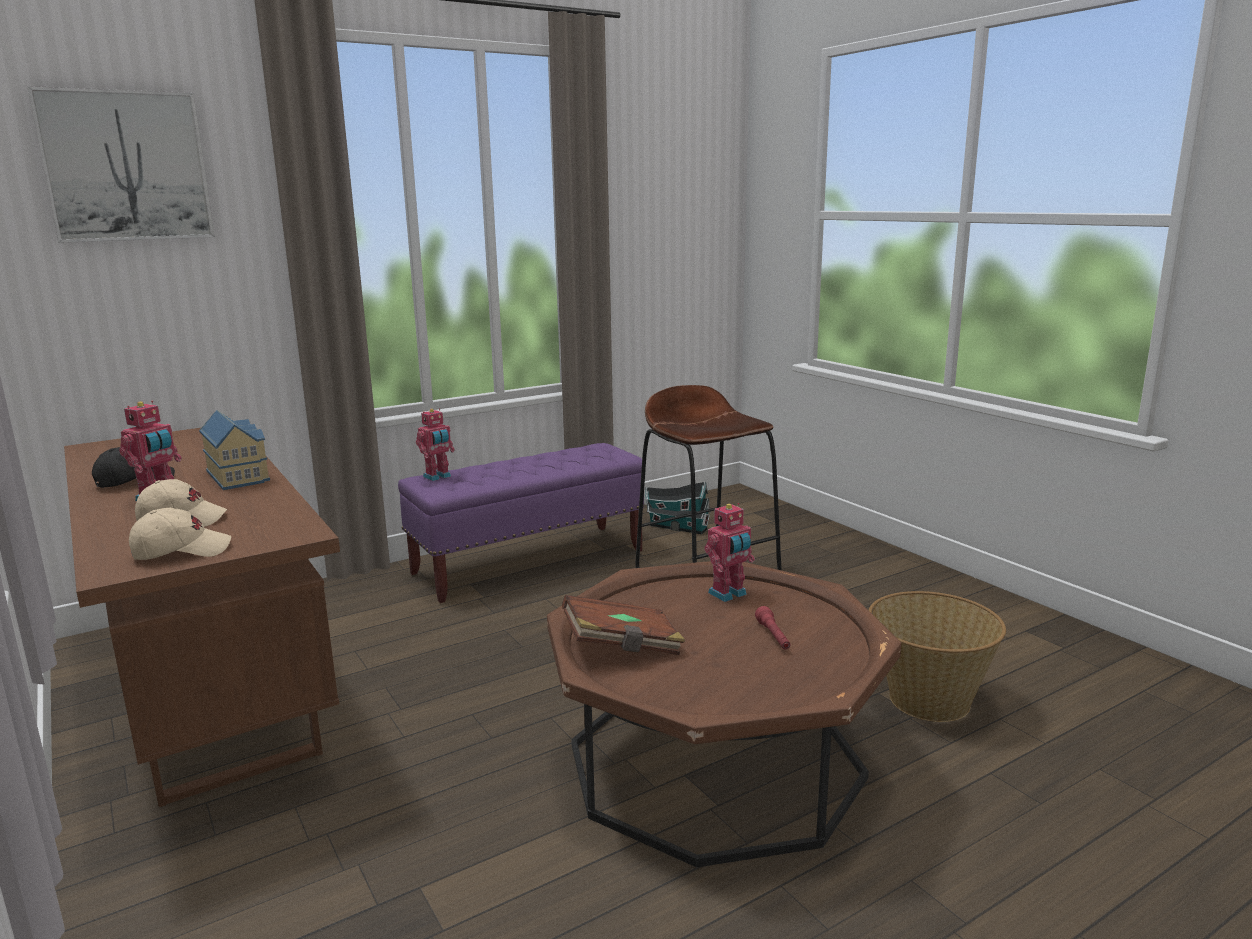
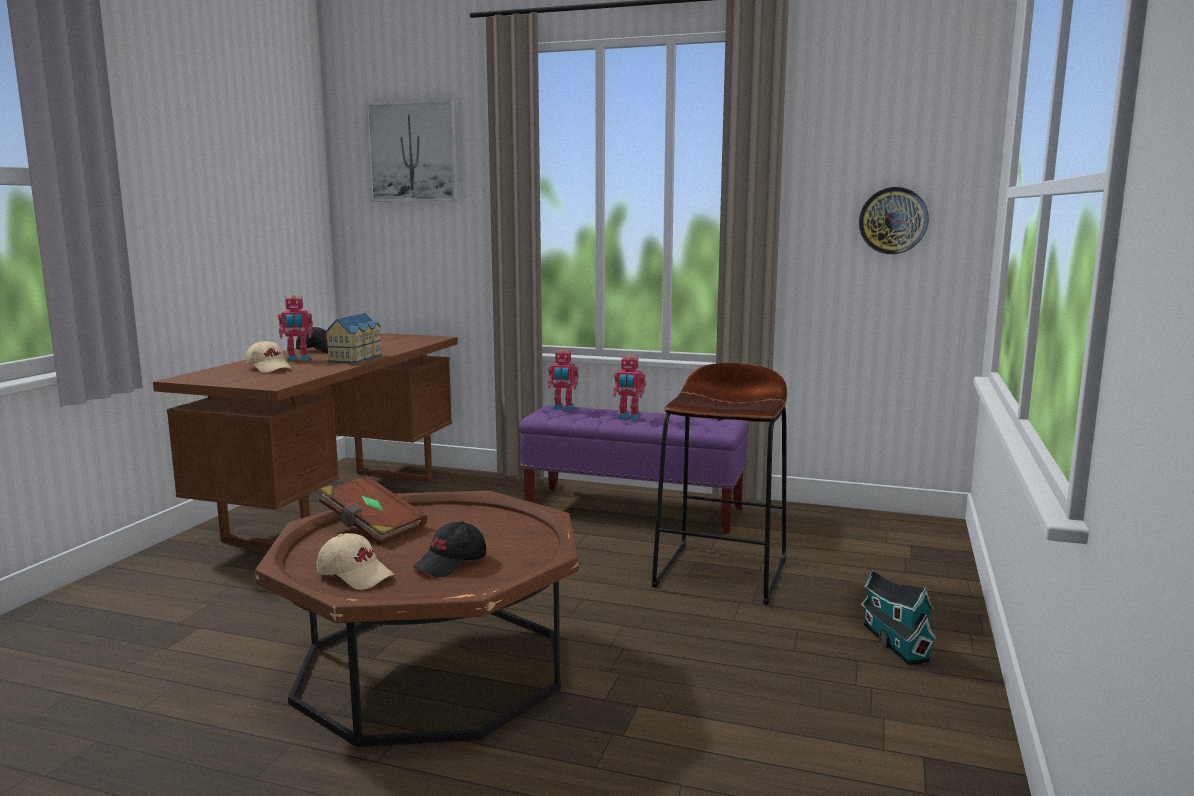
camera: 50 degrees right, 5 degrees down
beige cap [129,508,231,560] -> beige cap moved to [317,533,394,590]
toy house [645,481,711,534] -> toy house moved to [861,569,937,665]
toy robot [705,503,755,602] -> toy robot moved to [613,355,646,420]
red flashlight [755,606,791,649] -> black cap [413,521,486,577]
basket [869,591,1006,722] -> none
none -> wall clock [859,187,929,254]

